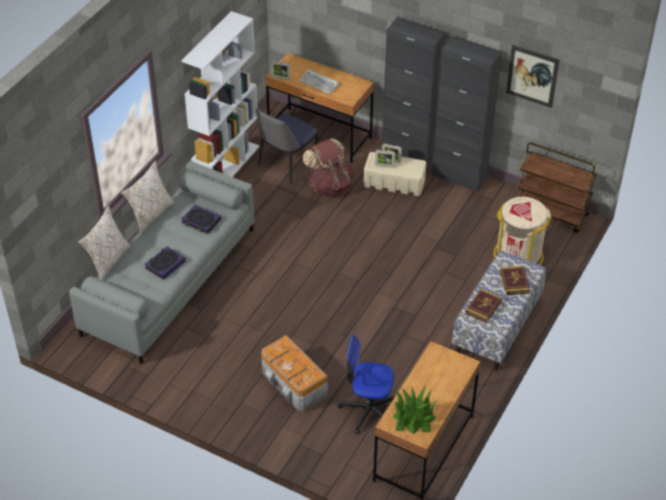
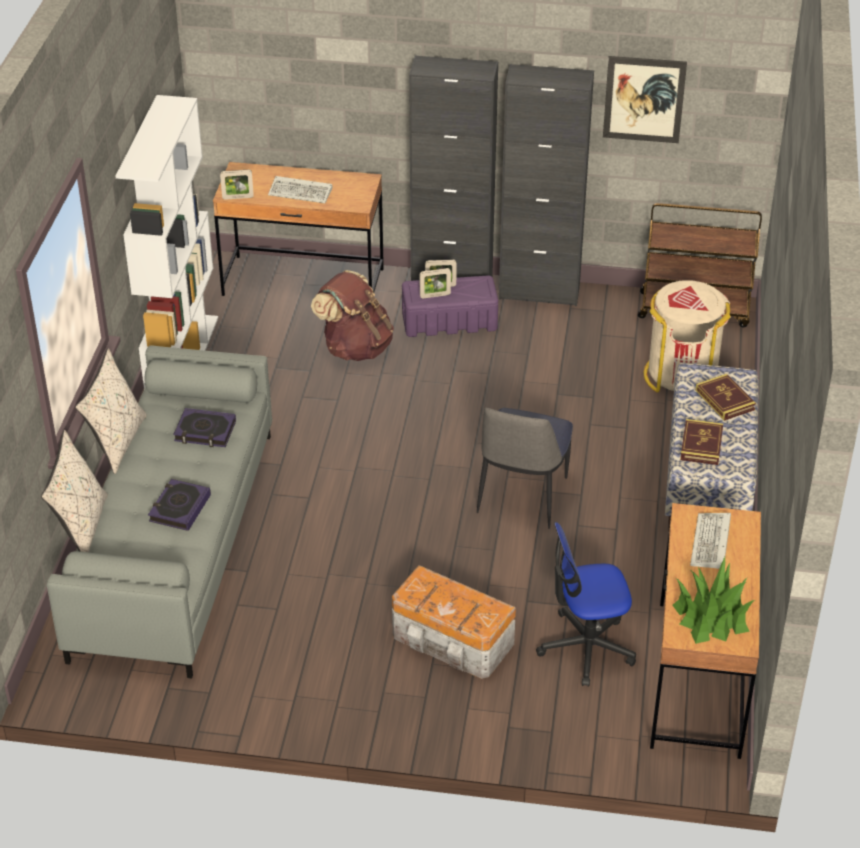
camera: 20 degrees left, 5 degrees down
chair [256,108,318,184] -> chair moved to [477,408,573,529]
beige storage box [363,152,426,196] -> purple storage box [402,275,498,337]
none -> keyboard [690,513,731,569]

